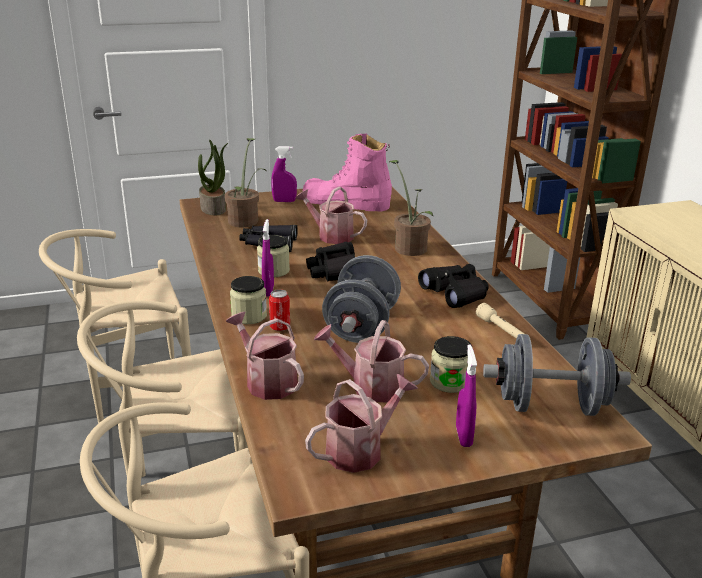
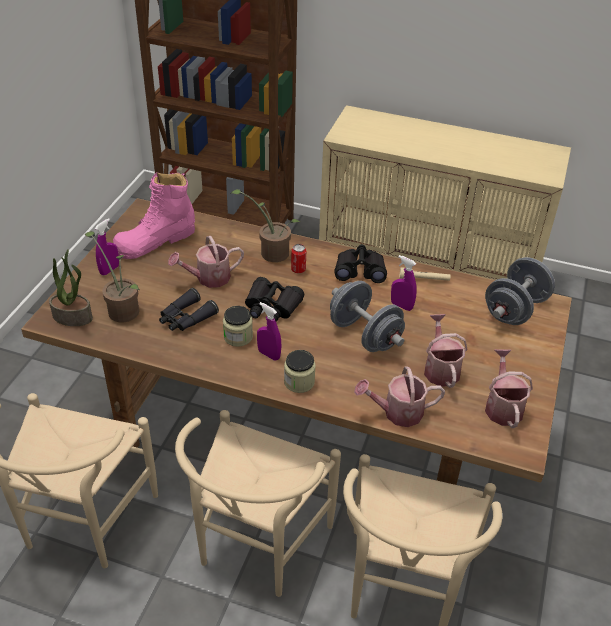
camera: 55 degrees left, 15 degrees up
can [269,289,290,331] -> can moved to [291,244,306,273]
watering can [314,320,429,402] -> watering can turned 120 degrees clockwise [424,314,468,388]
jar [430,336,472,393] -> none
purple spray bottle [456,345,477,447] -> purple spray bottle moved to [391,255,417,311]

